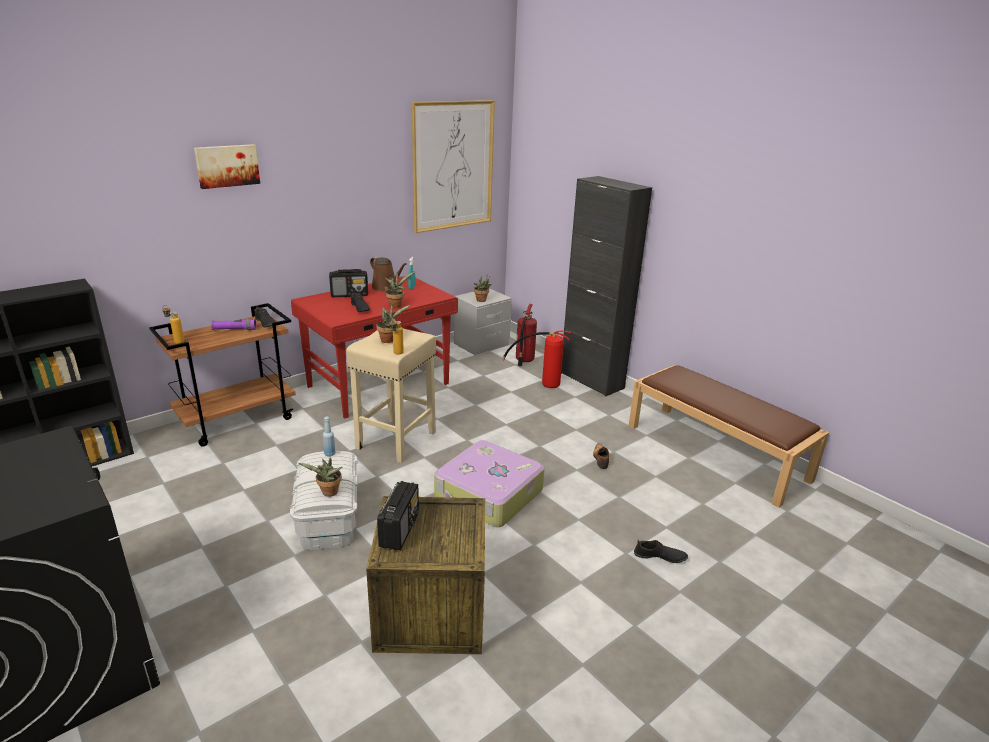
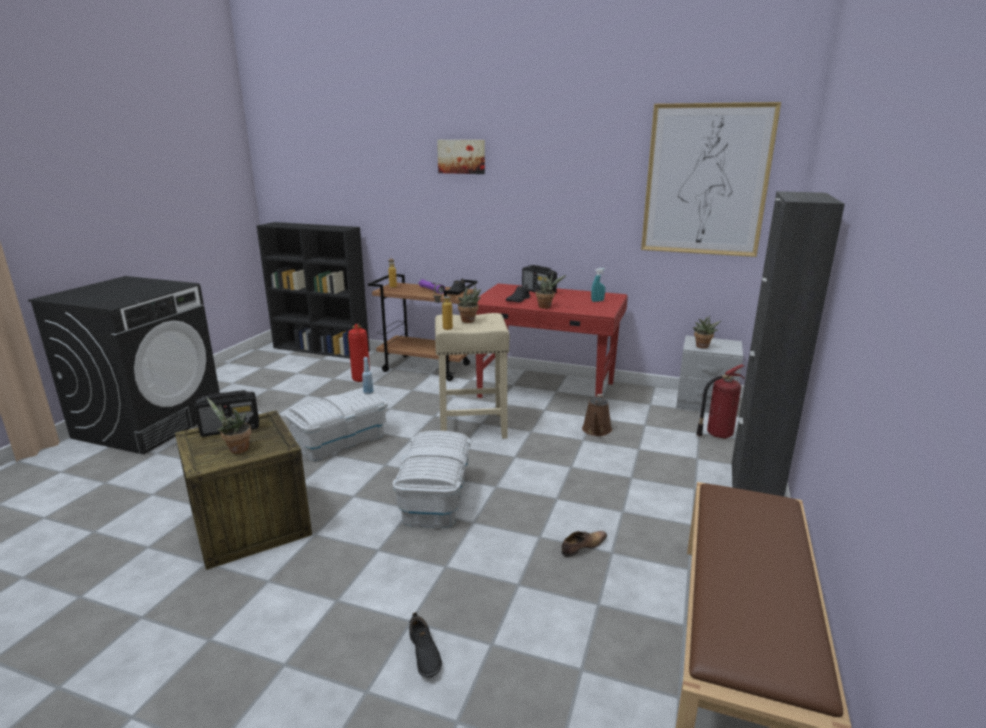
camera: 60 degrees right, 5 degrees down
potted plant [298,458,342,497] -> potted plant moved to [207,397,251,454]
brown watering can [370,257,406,291] -> brown watering can moved to [582,394,612,436]
suitcase [434,440,544,527] -> white storage box [392,431,471,528]
fire extinguisher [502,330,571,388] -> fire extinguisher moved to [348,323,370,382]

